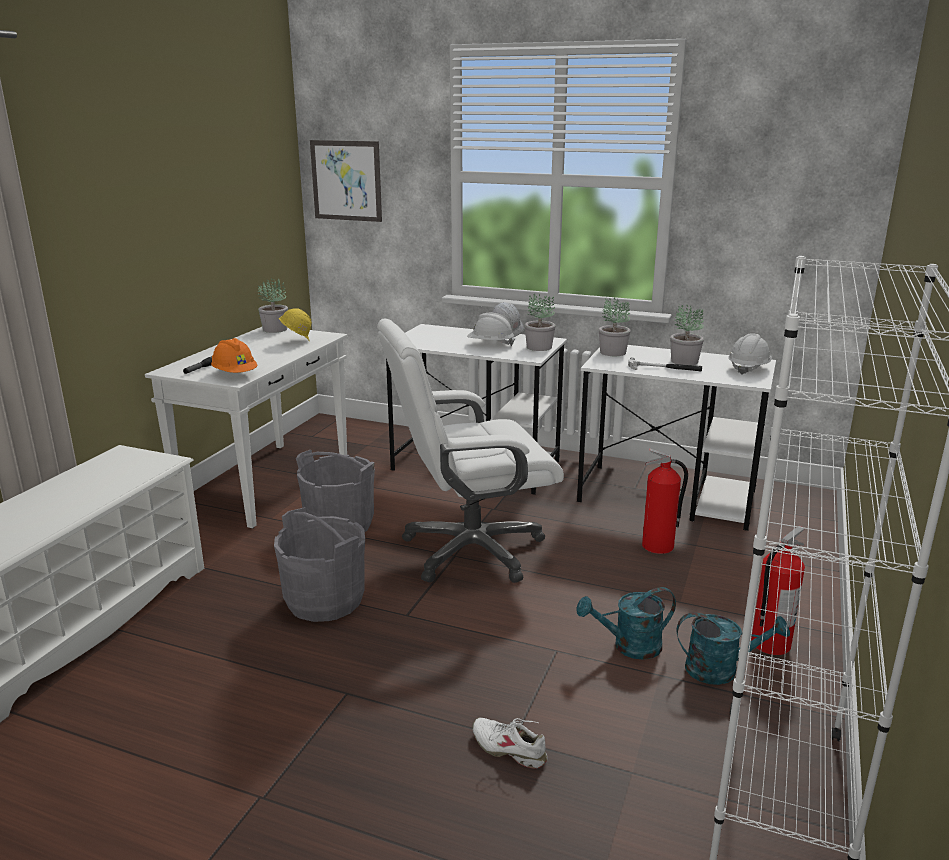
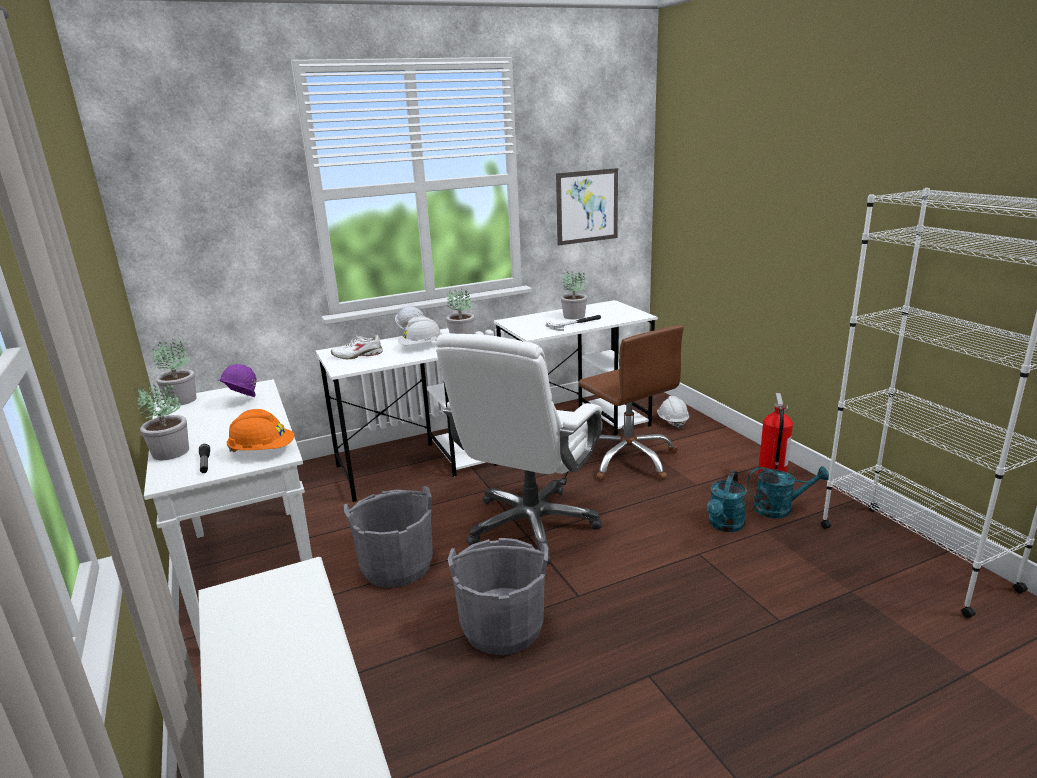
camera: 45 degrees left, 0 degrees up
yellow hard hat [279,308,312,342] -> purple hard hat [219,364,256,397]
picture [310,140,382,222] -> picture moved to [556,168,618,246]
white shoe [472,718,548,769] -> white shoe moved to [331,334,383,359]
potted plant [599,297,631,356] -> potted plant moved to [137,384,189,460]
fire extinguisher [642,449,688,554] -> brown office chair [578,325,684,480]
turquoise watering can [677,612,790,685] -> turquoise watering can turned 45 degrees clockwise [747,466,829,518]
white hard hat [728,333,772,375] -> white hard hat moved to [657,396,689,429]

